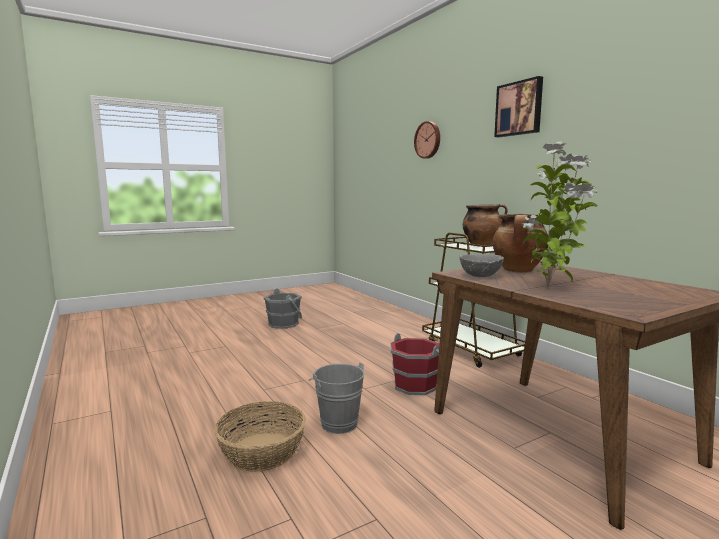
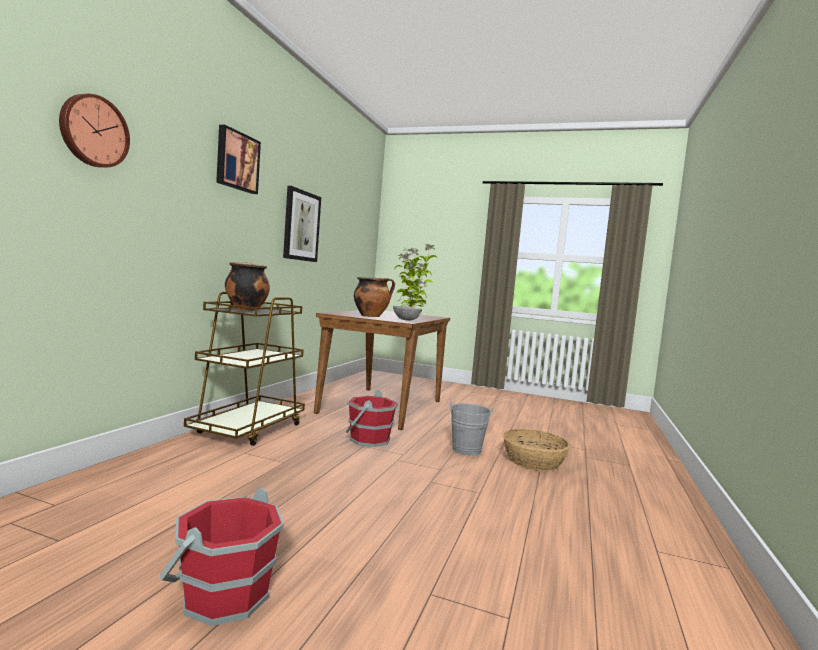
camera: 130 degrees left, 5 degrees down
grey bucket [263,288,302,329] -> red bucket [159,487,284,626]
none -> picture [283,186,321,262]

